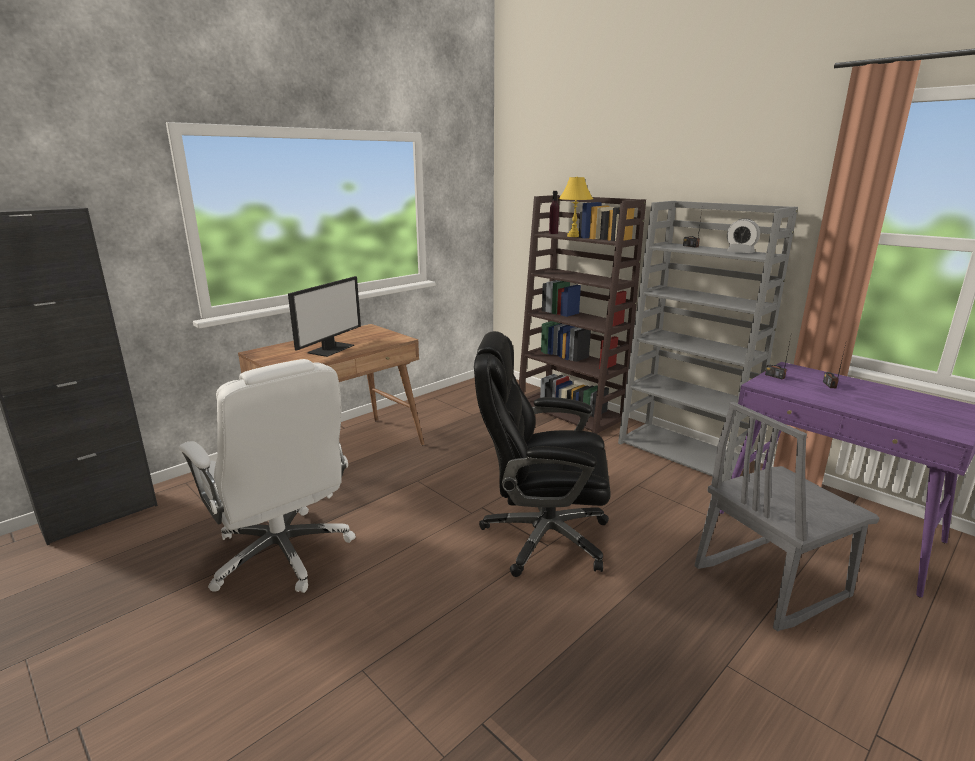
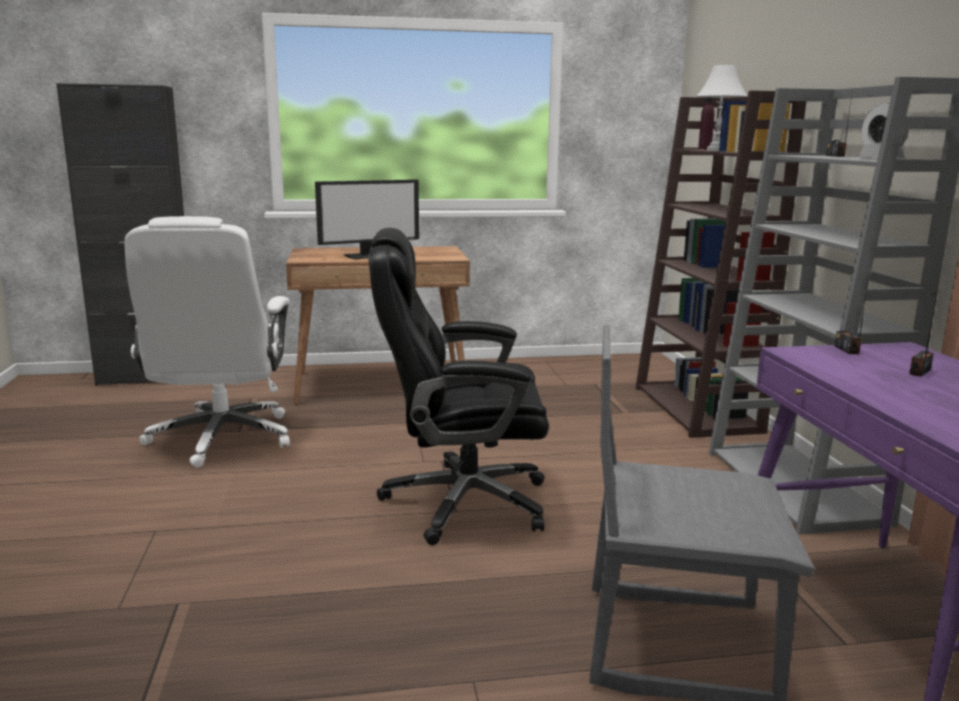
camera: 35 degrees right, 5 degrees down
black office chair [474,331,611,577] -> black office chair turned 45 degrees counterclockwise [368,228,549,545]
yellow table lamp [559,177,593,237] -> white table lamp [696,65,748,151]

